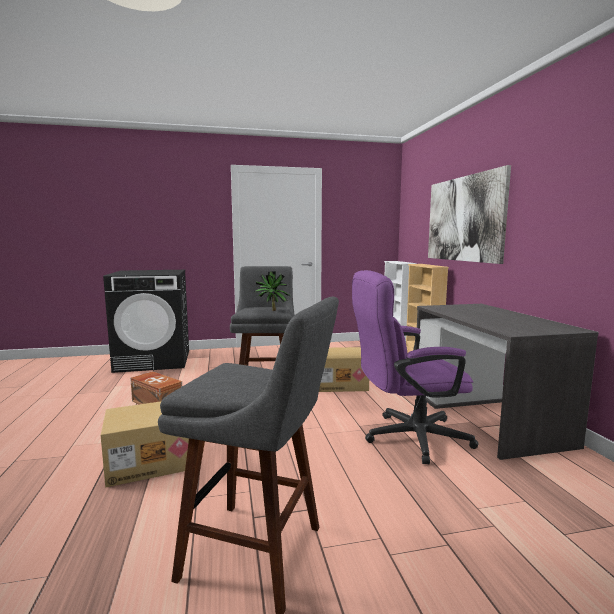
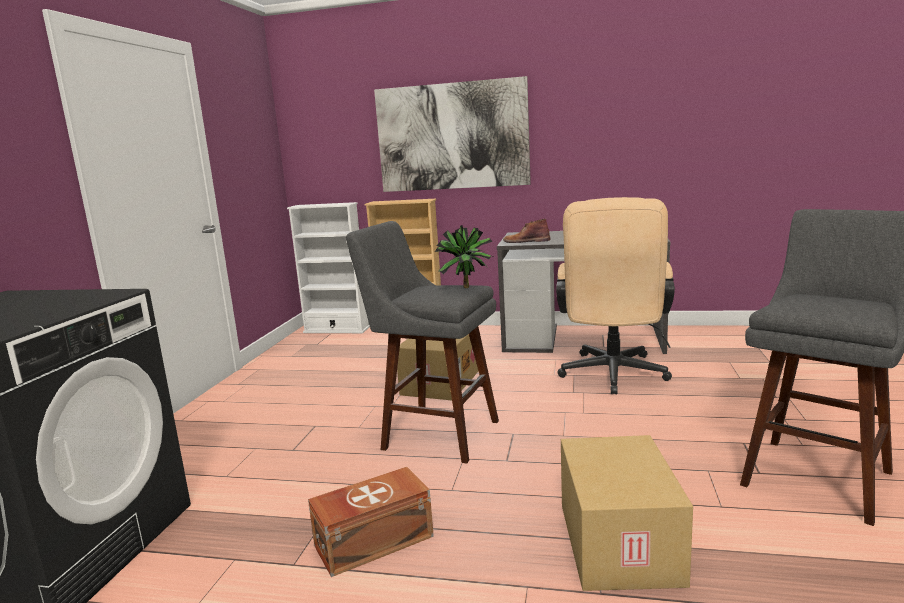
camera: 65 degrees left, 5 degrees up
purple office chair [352,270,478,464] -> beige office chair [556,197,675,394]
none -> brown boot [503,219,551,243]

